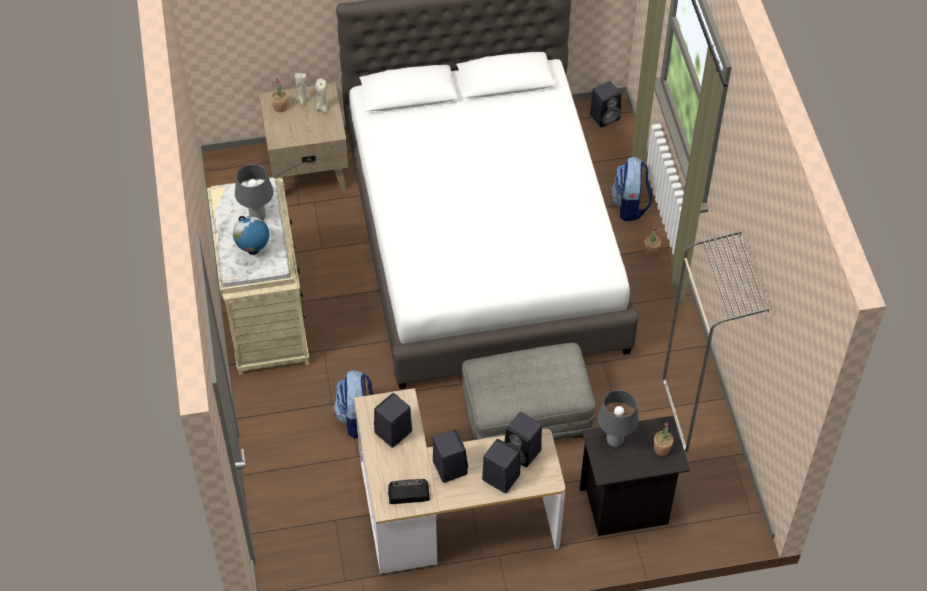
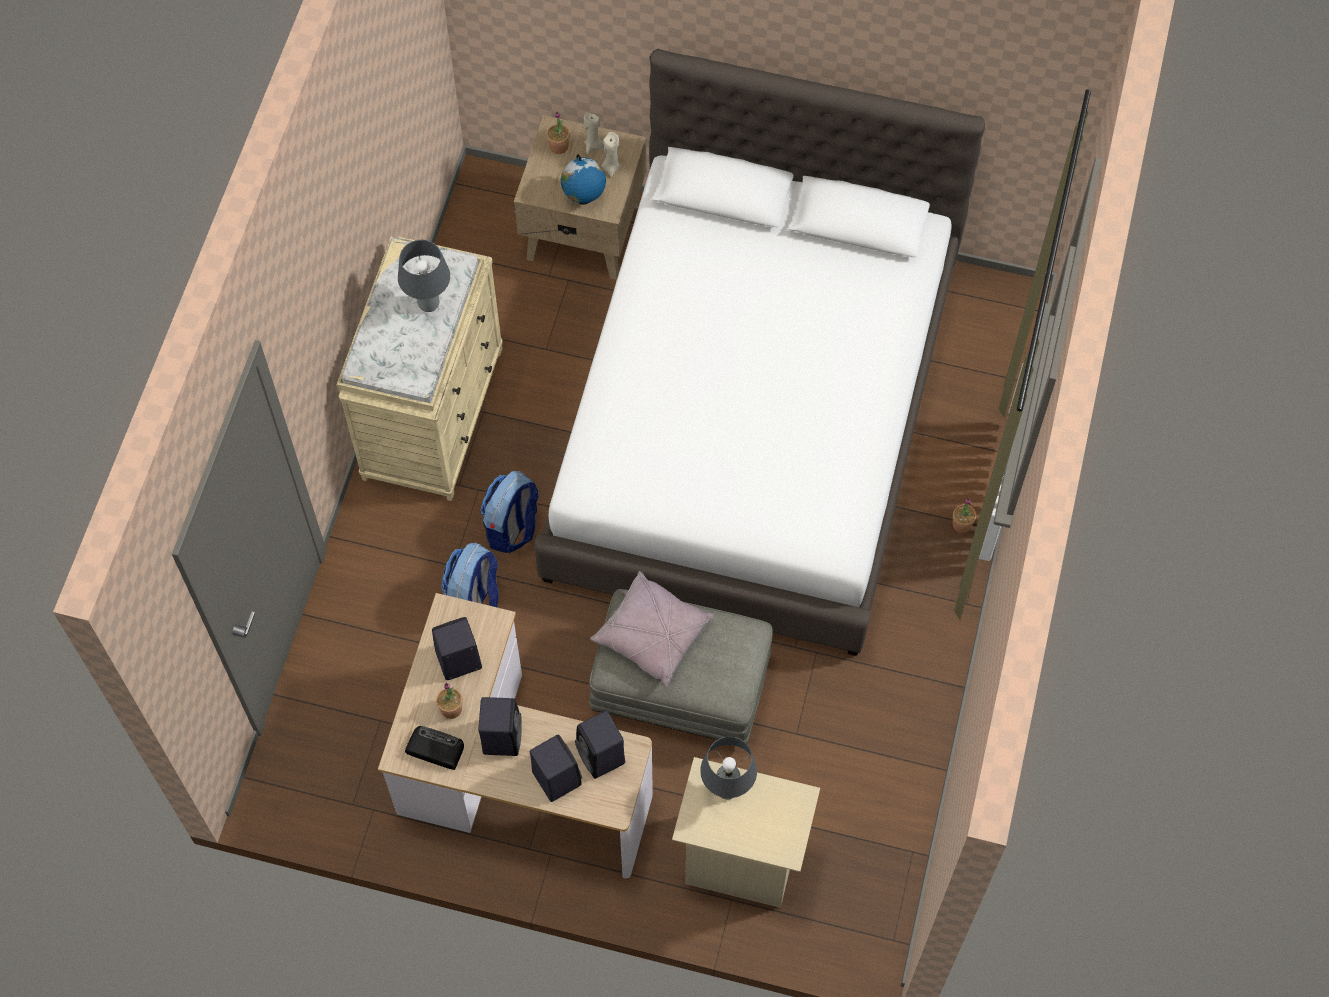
camera: 25 degrees right, 10 degrees up
globe [233,216,269,255] -> globe moved to [561,154,606,205]
black nightstand [580,416,690,536] -> beige nightstand [672,757,820,908]
black speaker [590,81,621,128] -> none
backpack [610,157,652,221] -> backpack moved to [480,471,539,553]
potted plant [654,422,673,456] -> potted plant moved to [436,683,462,719]
grey clothes rack [663,231,769,452] -> none
none -> purple pillow [590,571,714,688]

